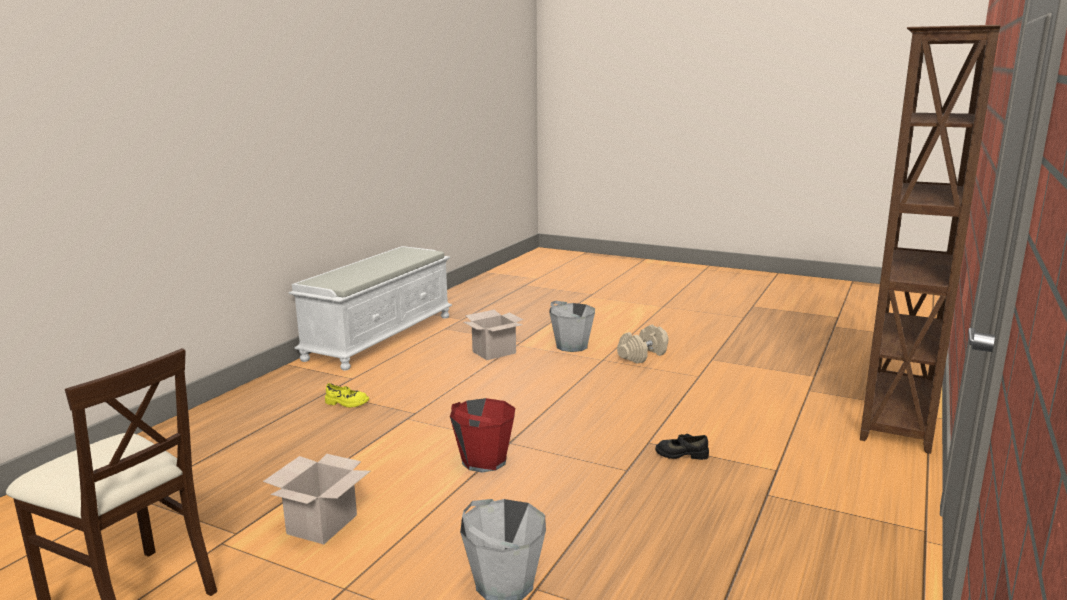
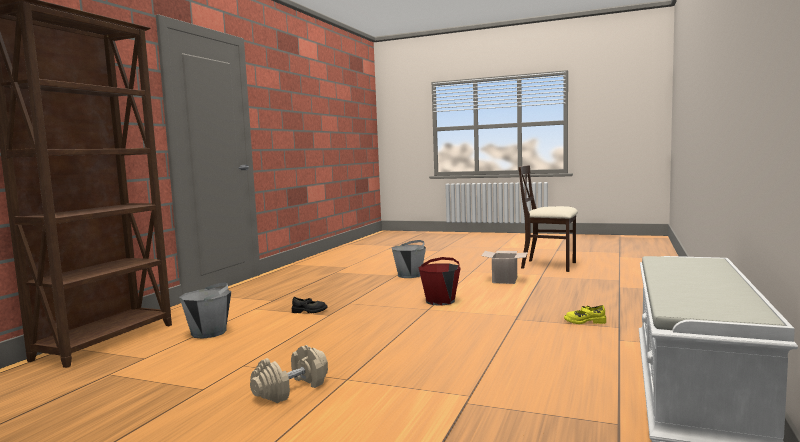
camera: 175 degrees right, 10 degrees down
cardboard box [464,310,523,360] -> none
grey bucket [549,301,595,352] -> grey bucket moved to [179,282,231,339]

